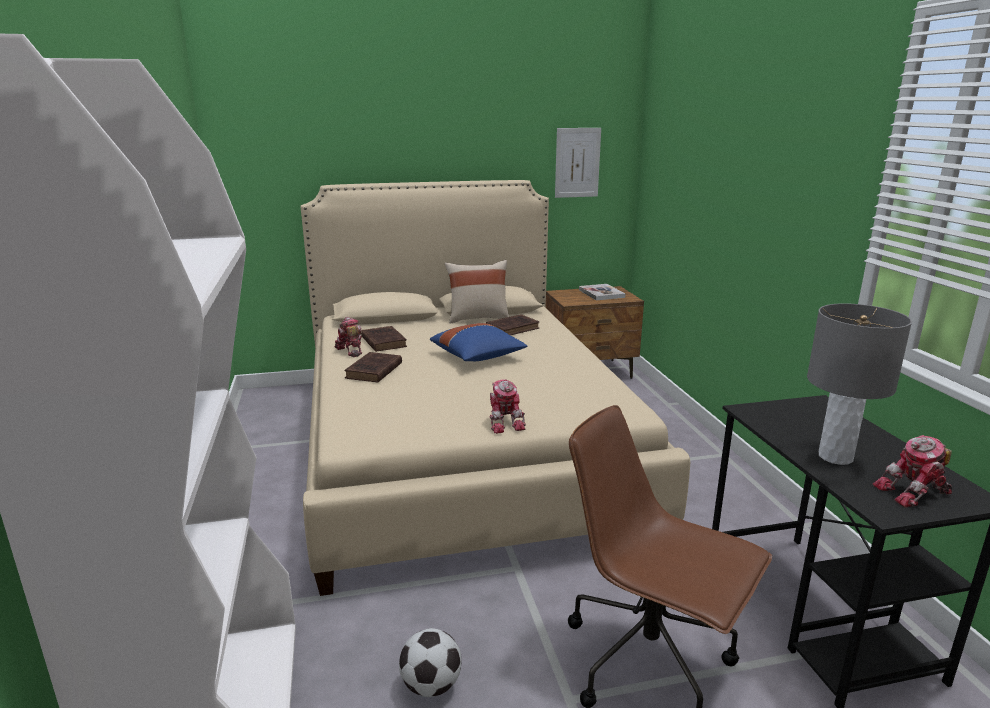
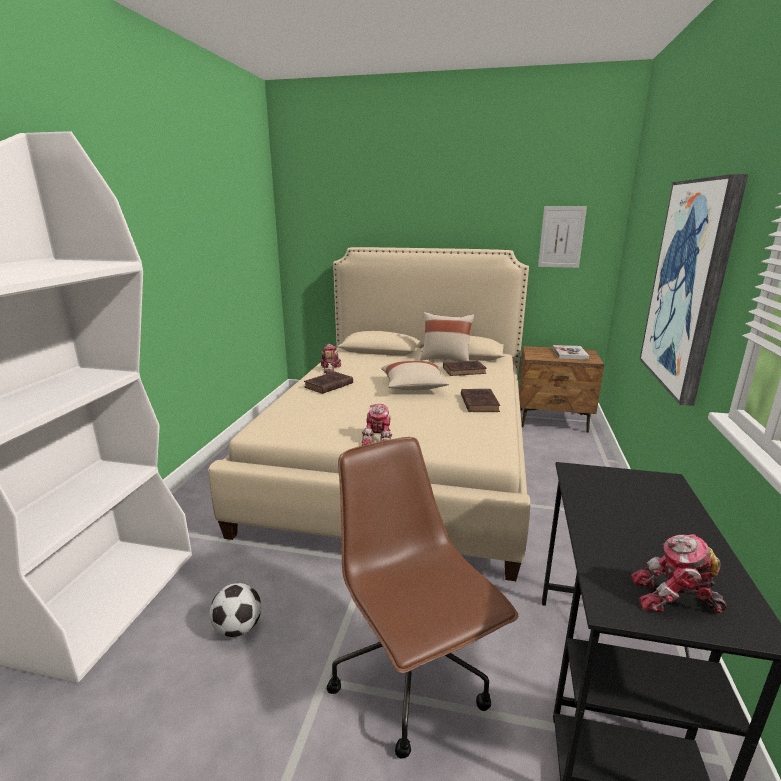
camera: 25 degrees right, 0 degrees up
brown book [361,326,407,352] -> brown book moved to [461,389,500,412]
blue pillow [430,323,528,361] -> beige pillow [381,361,449,391]
grey table lamp [807,303,912,465] -> none
none -> picture [640,174,748,406]

